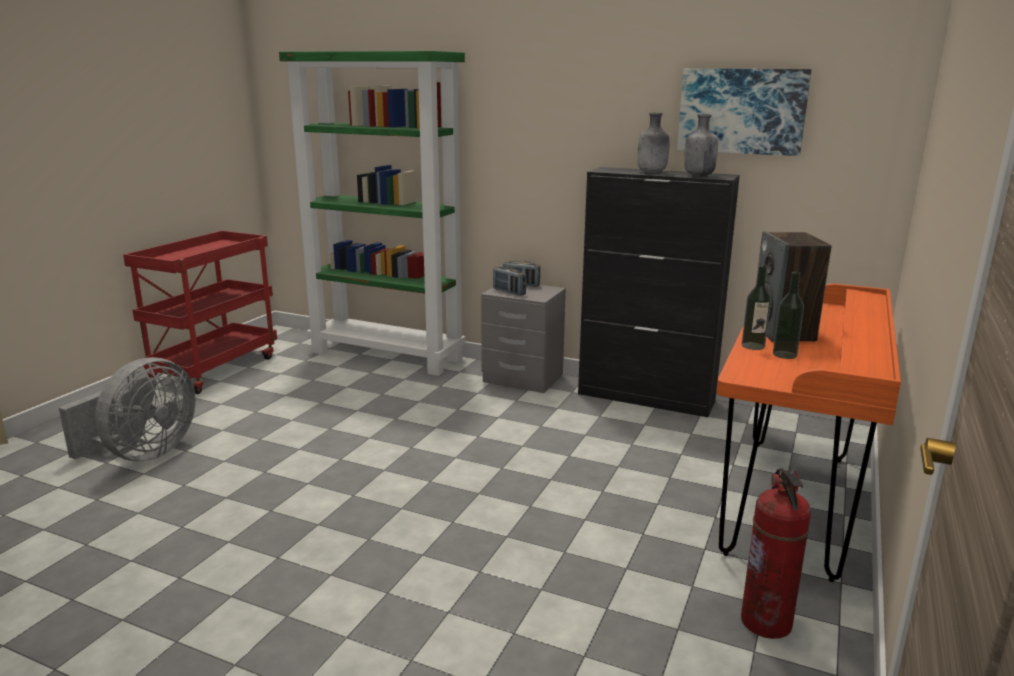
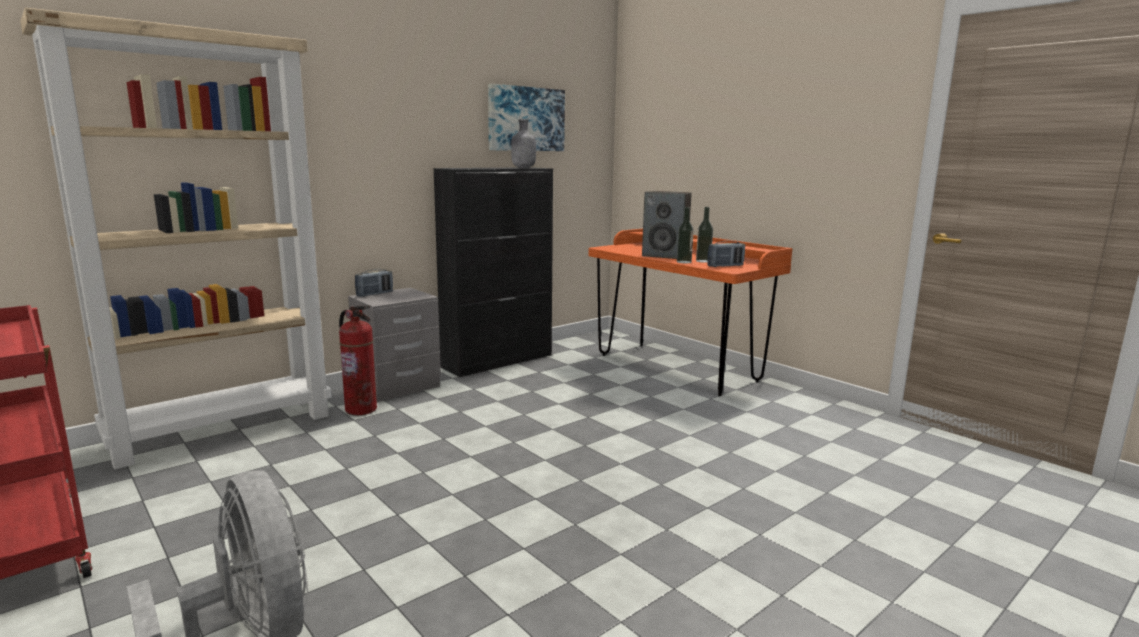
camera: 65 degrees left, 5 degrees down
green bookcase [279,51,465,376] -> beige bookcase [20,8,332,469]
radio [493,267,527,296] -> radio moved to [707,240,745,267]
grey bottle [638,112,670,173] -> none
fire extinguisher [741,468,811,639] -> fire extinguisher moved to [339,306,377,415]

